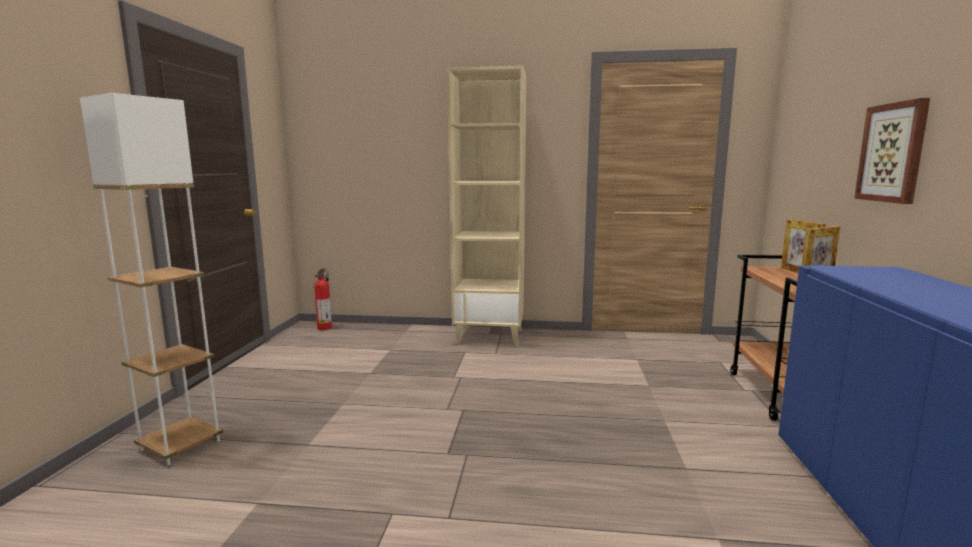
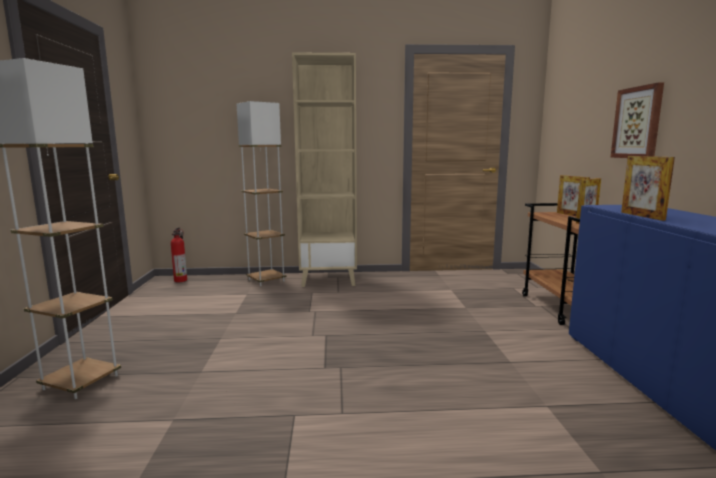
camera: 10 degrees left, 0 degrees up
none -> white floor lamp [237,101,286,286]
none -> picture frame [621,156,675,221]

